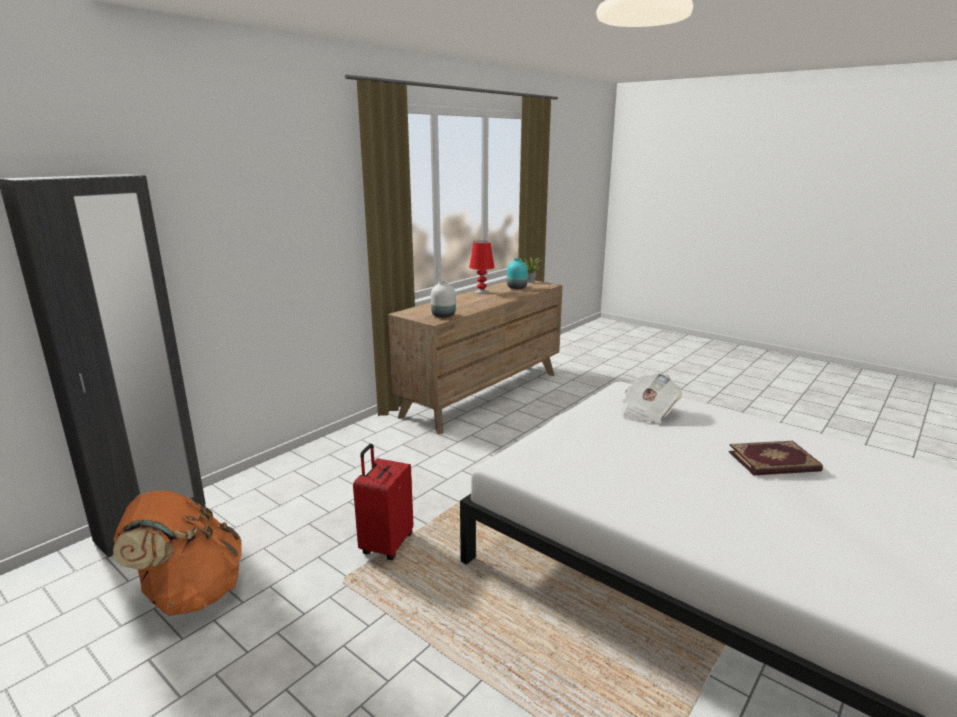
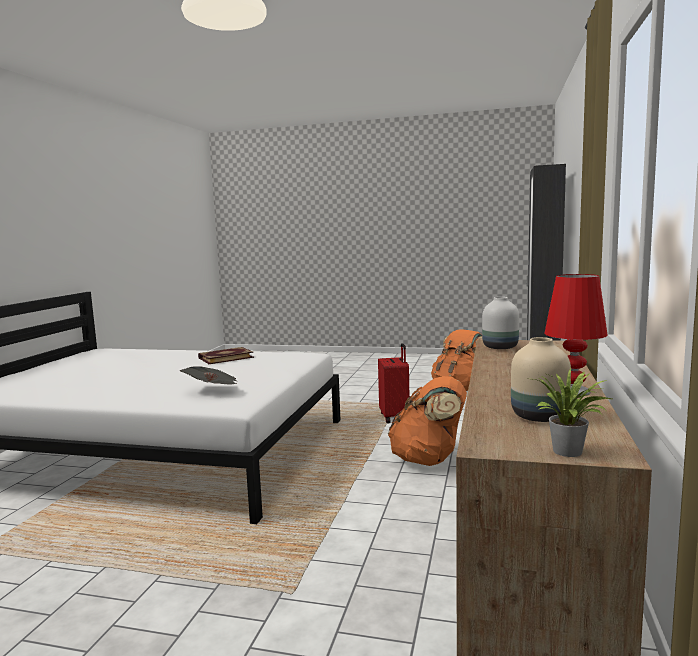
camera: 155 degrees right, 10 degrees down
turquoise vase [507,258,528,289] -> beige vase [511,337,571,422]
book [728,441,823,475] -> book moved to [198,347,254,364]
none -> orange backpack [388,376,467,466]

